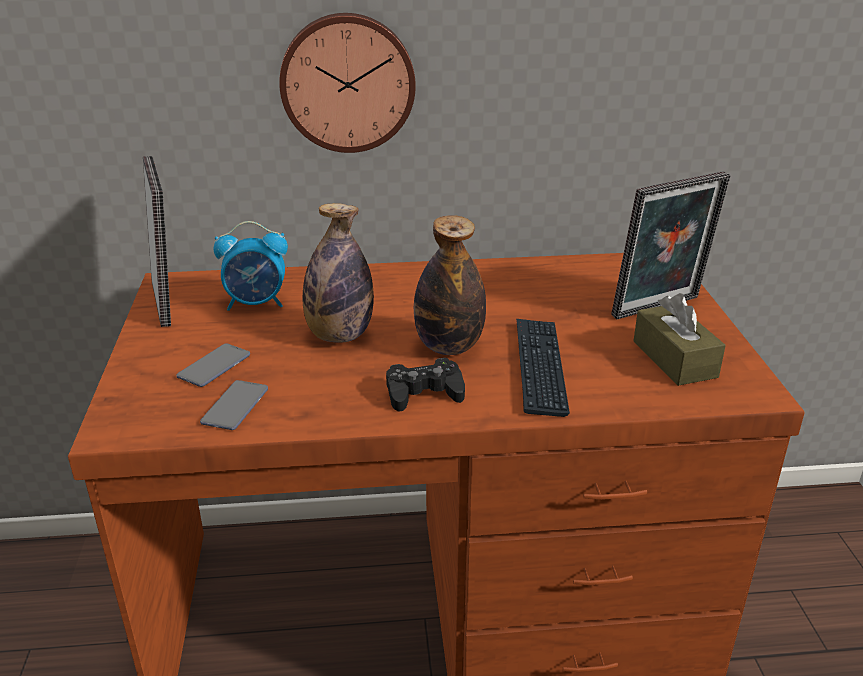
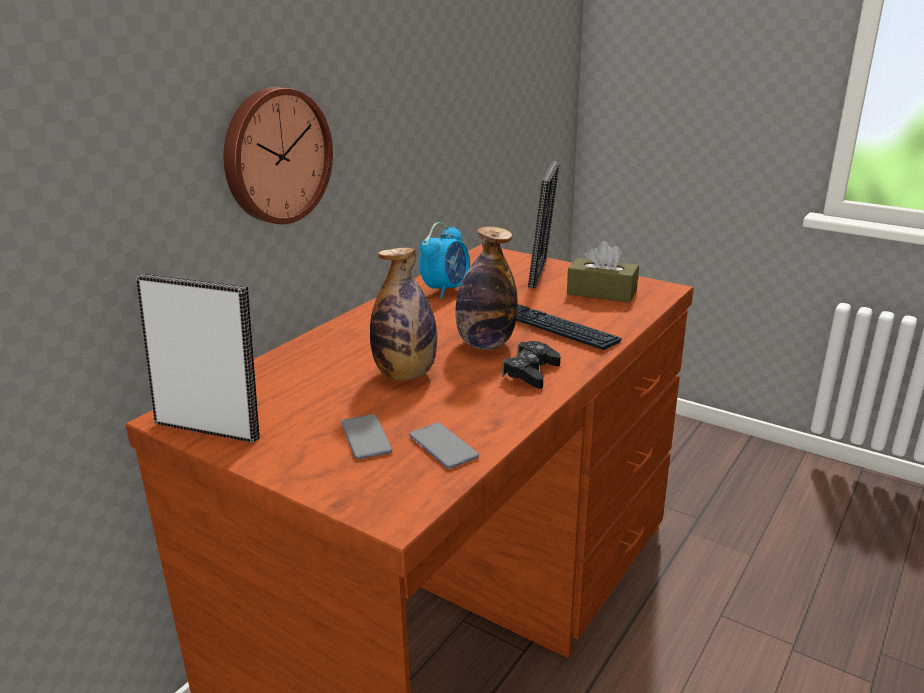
camera: 50 degrees left, 5 degrees down
alarm clock [214,221,288,311] -> alarm clock moved to [419,222,470,299]

